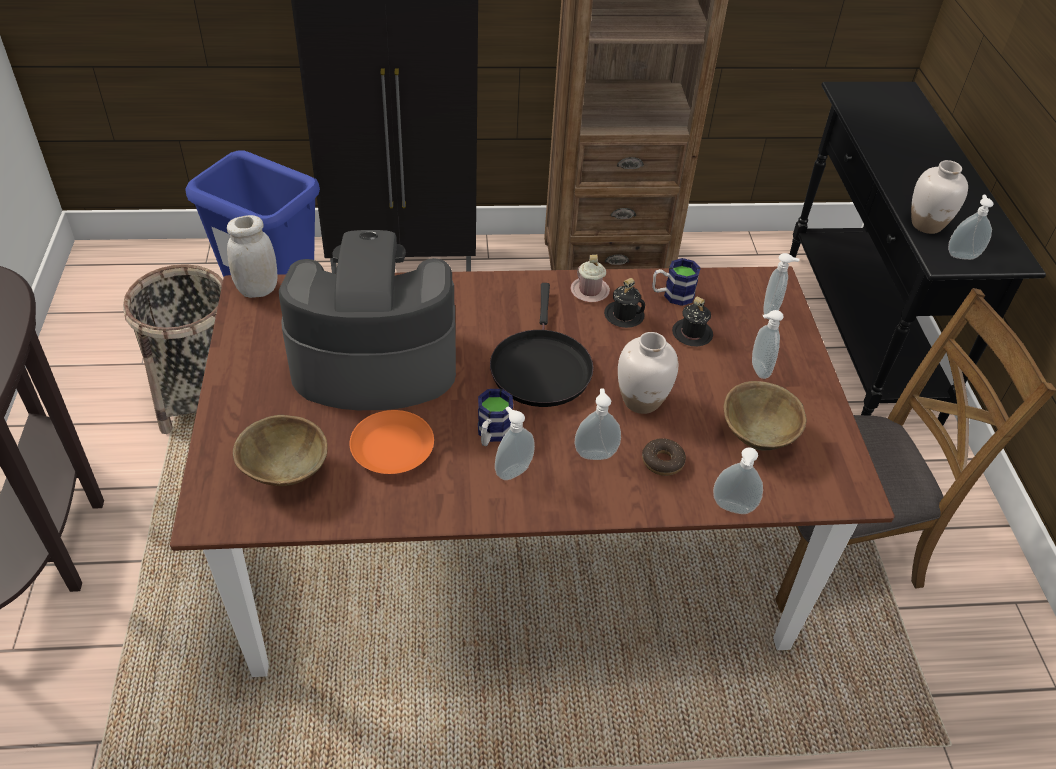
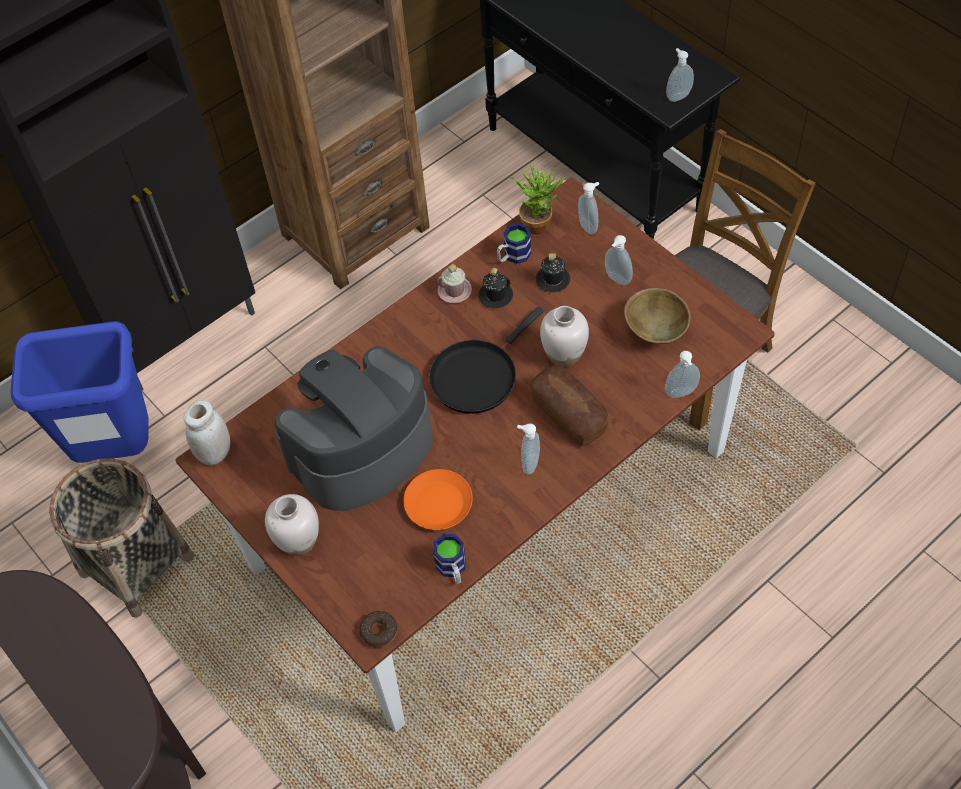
camera: 30 degrees left, 10 degrees up
brown bowl [233,415,328,486] -> none
mug [478,389,513,446] -> mug moved to [433,534,466,584]
black frying pan [490,283,594,407] -> black frying pan turned 75 degrees clockwise [429,307,543,414]
soap dispenser [574,389,621,460] -> bread [530,365,608,446]
donut [642,438,686,476] -> donut moved to [359,611,397,648]
white vase [911,160,968,234] -> white vase moved to [265,494,319,556]
none -> potted plant [510,163,565,234]

